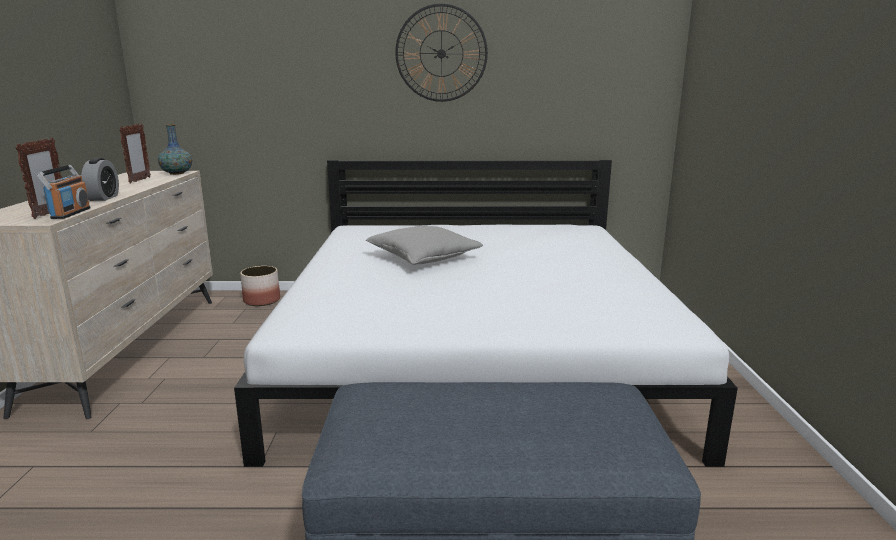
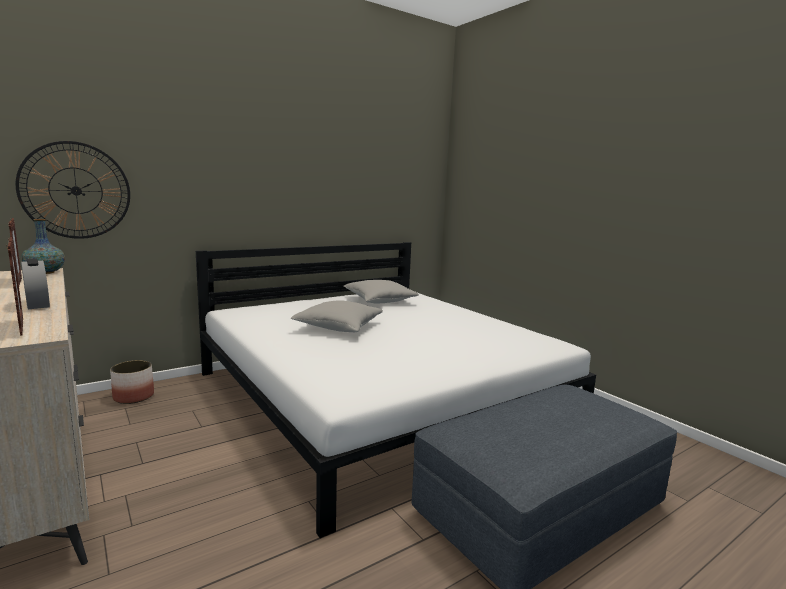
camera: 35 degrees left, 5 degrees down
radio [36,165,91,219] -> none
wall clock [395,3,488,102] -> wall clock moved to [15,141,130,239]
none -> grey pillow [344,280,419,303]

